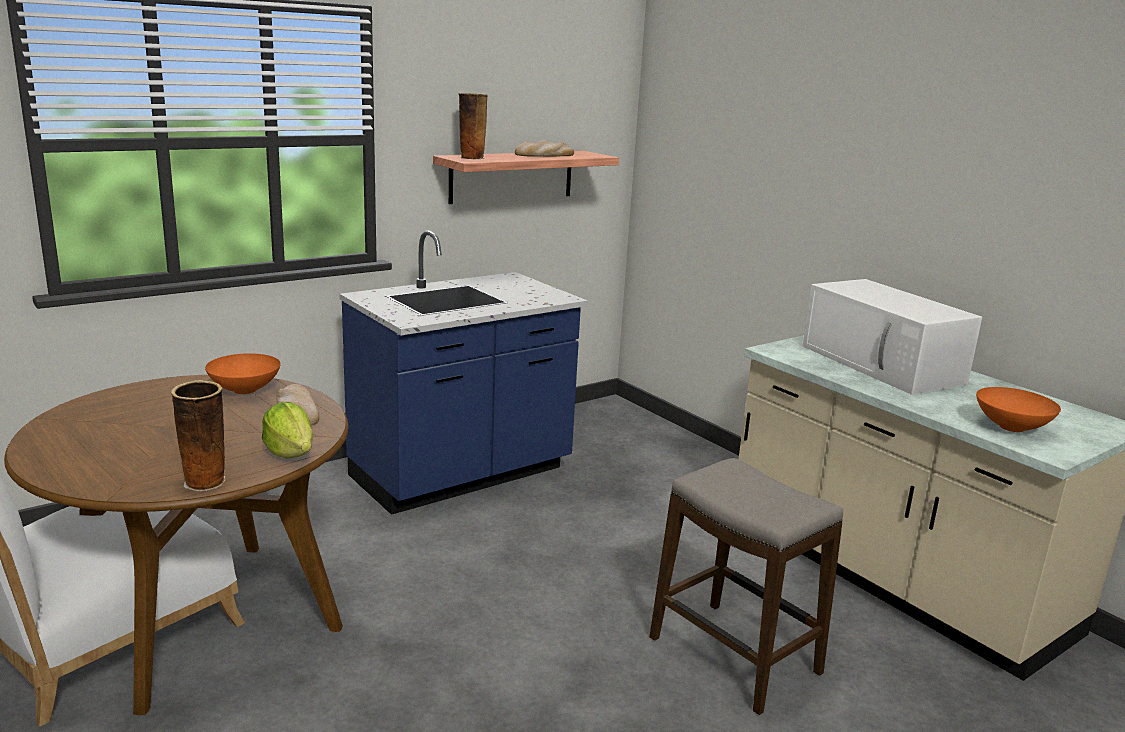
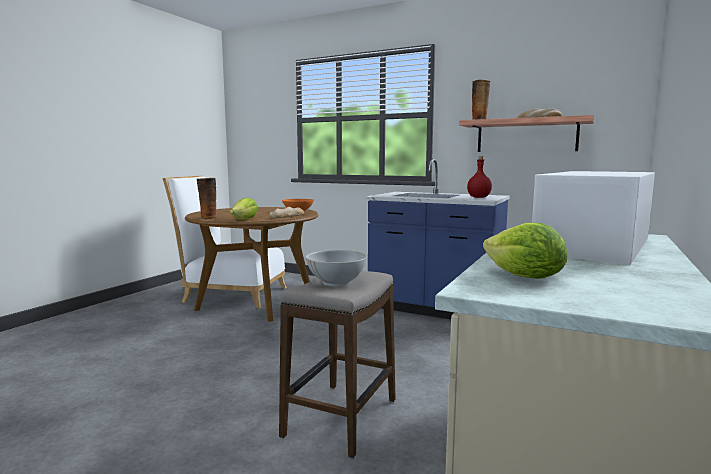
camera: 65 degrees right, 10 degrees down
orange bowl [976,387,1061,432] -> lettuce [483,223,567,279]
none -> white bowl [306,250,367,286]
none -> red bottle [467,156,492,198]

